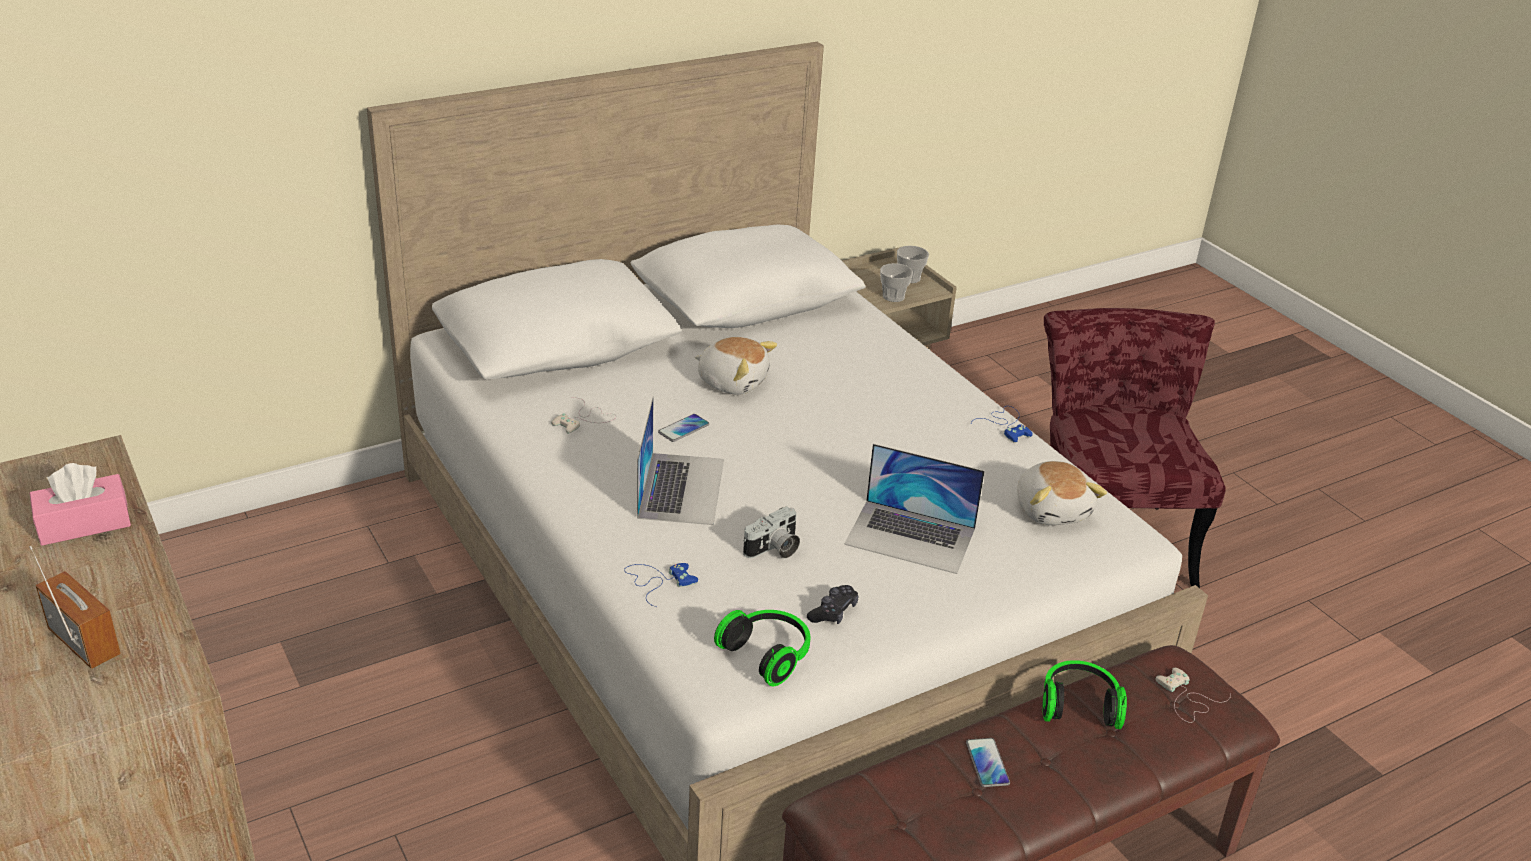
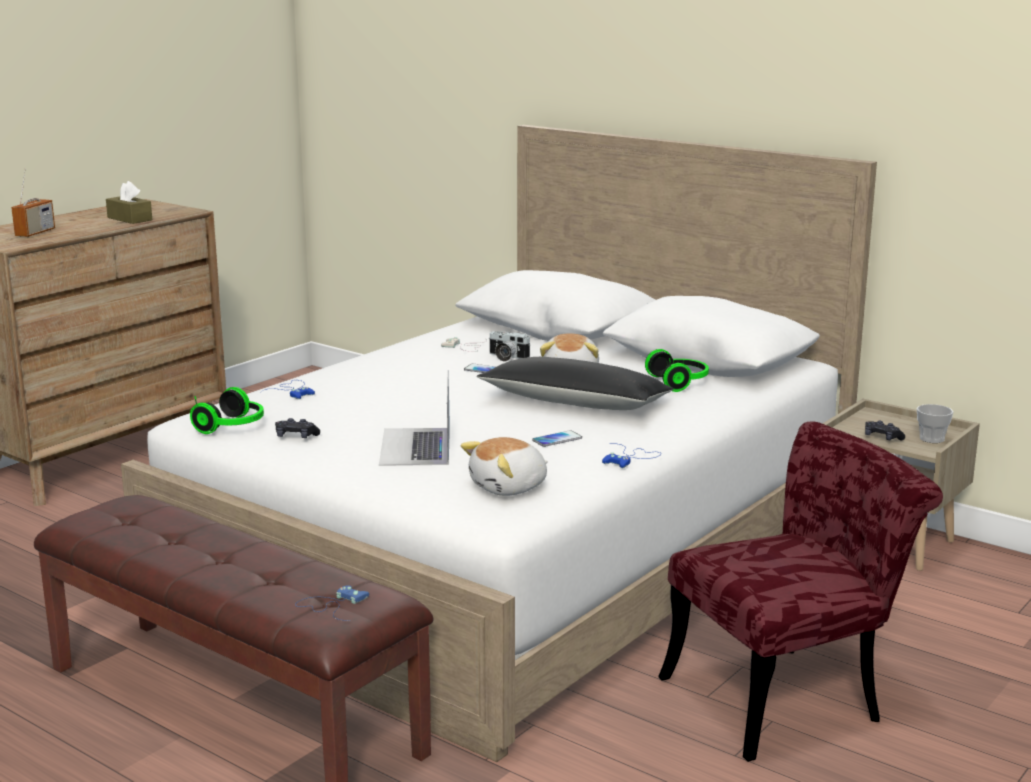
camera: 70 degrees right, 15 degrees down
pink tissue box [30,463,131,546] -> brown tissue box [106,181,152,224]
laptop [637,396,724,525] -> none
camera [743,506,800,558] -> camera moved to [490,331,530,361]
cup [880,263,913,302] -> black game controller [865,421,905,440]
phone [966,738,1010,787] -> phone moved to [532,430,582,447]
headphones [1042,660,1127,729] -> headphones moved to [645,349,709,392]
white game controller [1156,668,1231,723] -> blue game controller [295,585,369,621]
none -> black pillow [477,357,674,410]

